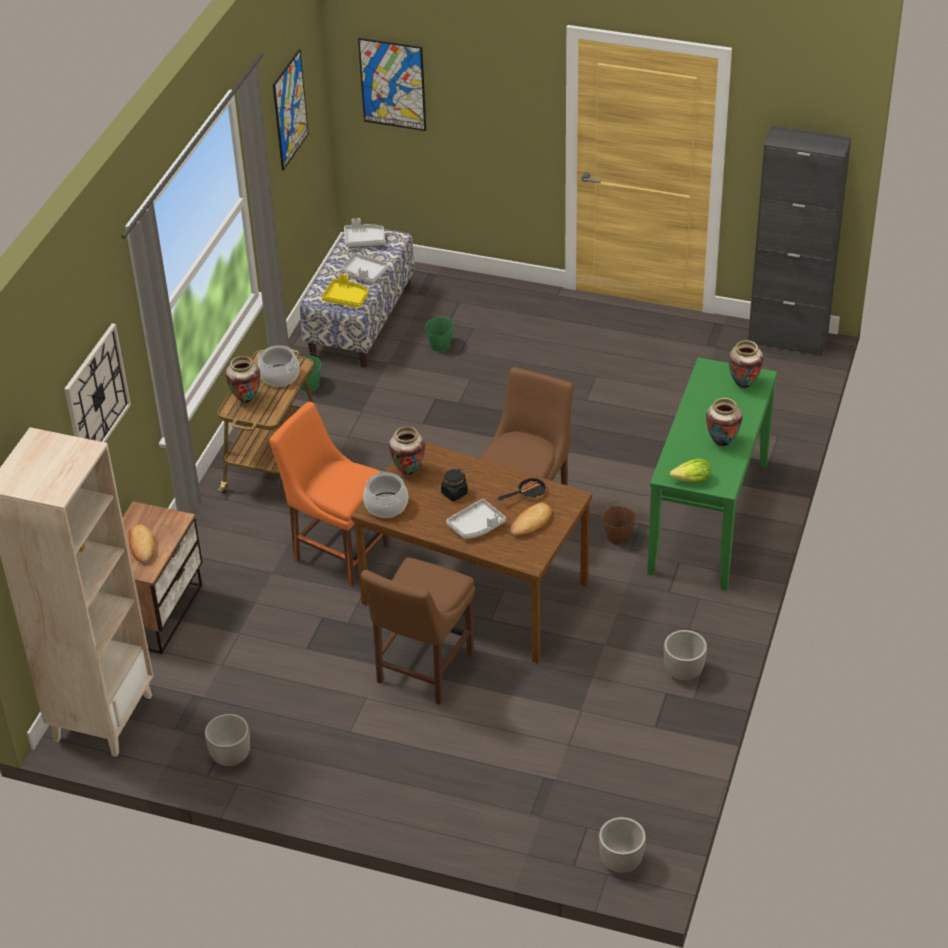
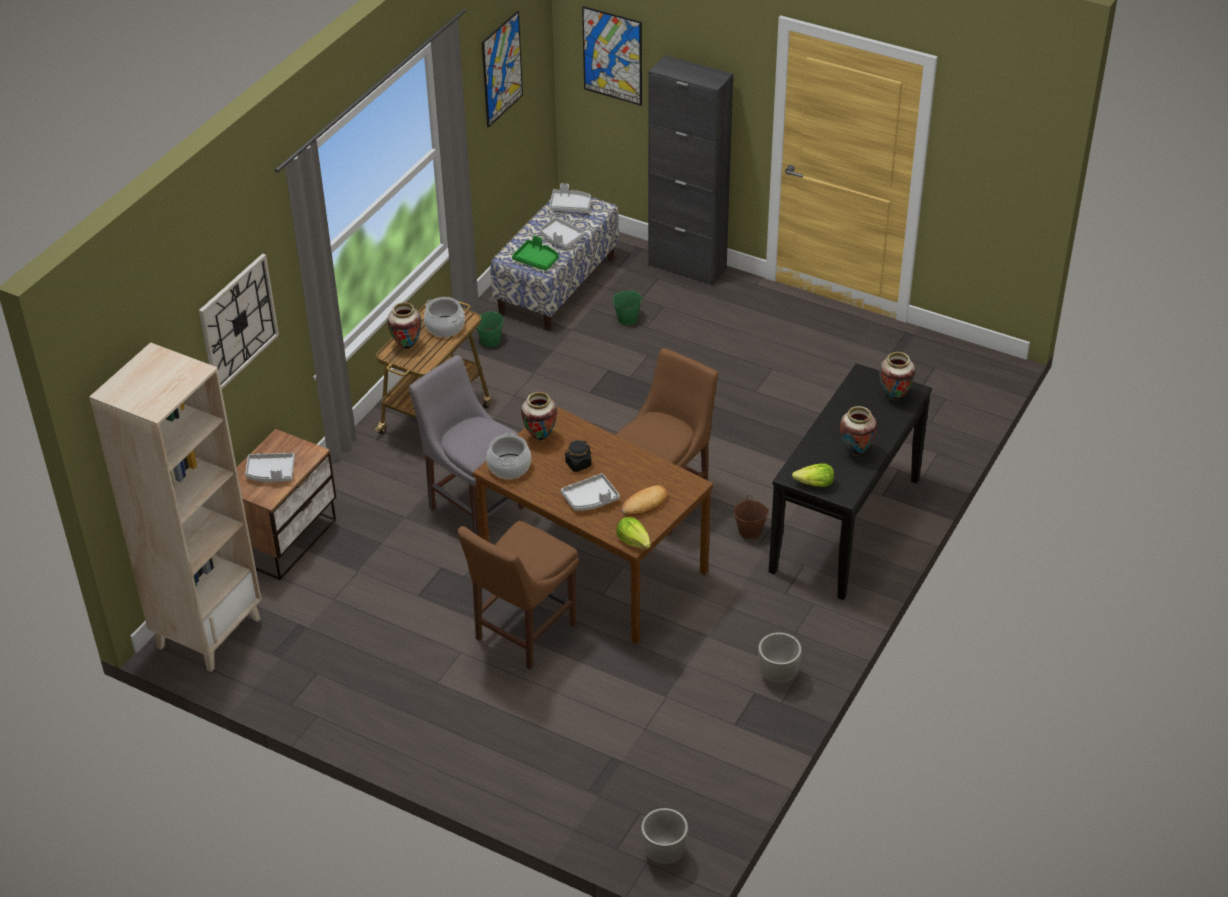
camera: 10 degrees right, 0 degrees up
bread [129,524,156,563] -> grey tray [245,453,295,482]
planter [205,714,250,766] -> none
orange chair [269,402,390,587] -> grey chair [409,355,525,537]
yellow tray [322,274,369,308] -> green tray [512,236,559,271]
frying pan [497,474,546,500] -> none
green console table [647,357,777,591] -> black console table [769,363,932,600]
black cabinet [748,126,851,357] -> black cabinet moved to [648,55,733,286]
none -> lettuce [616,517,651,549]

